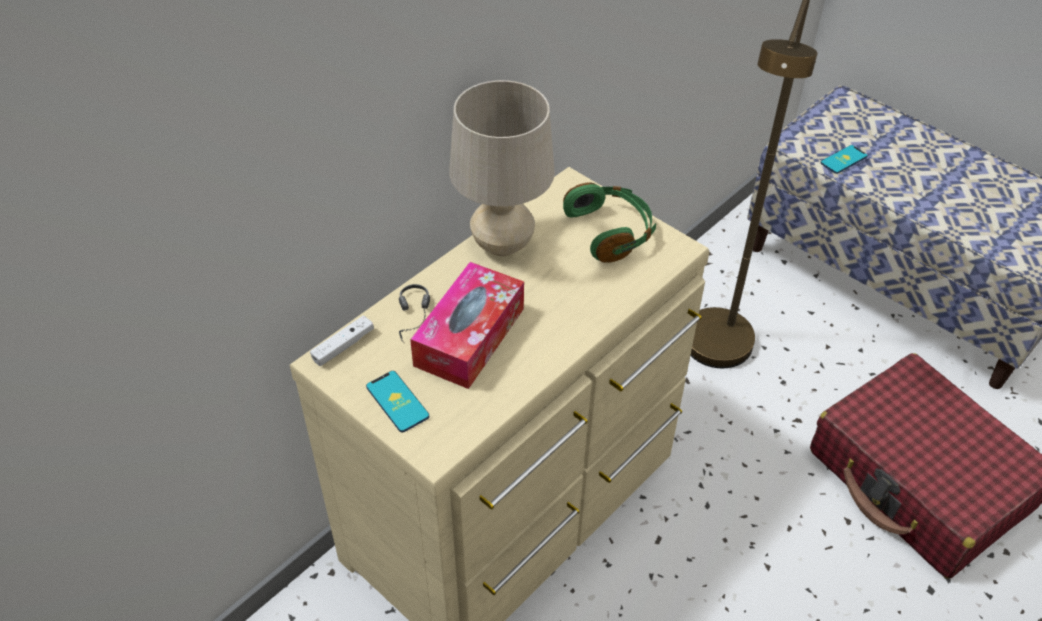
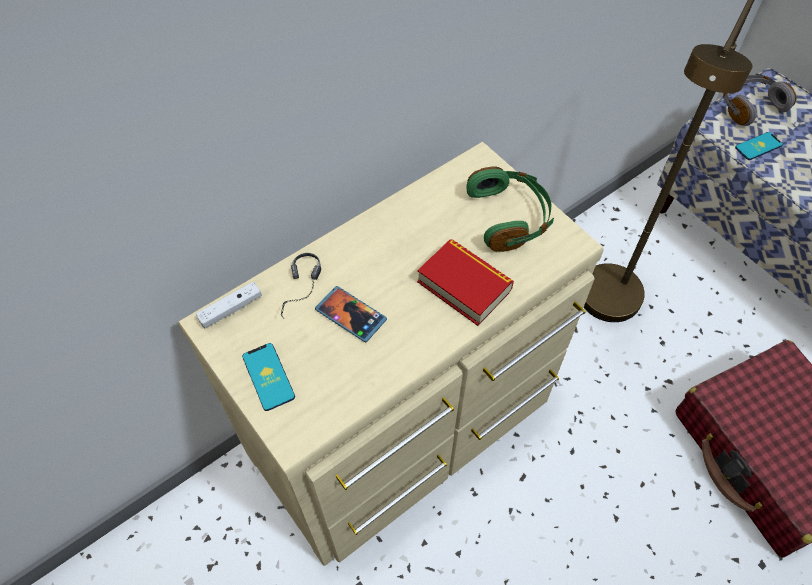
camera: 10 degrees right, 10 degrees up
tissue box [410,262,524,389] -> phone [315,286,387,342]
beige table lamp [449,80,555,256] -> none
none -> book [417,239,514,326]
none -> grey headphones [723,74,796,126]

